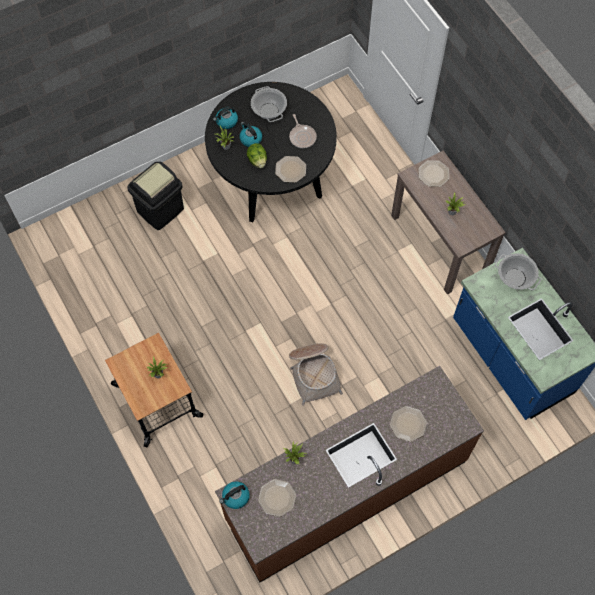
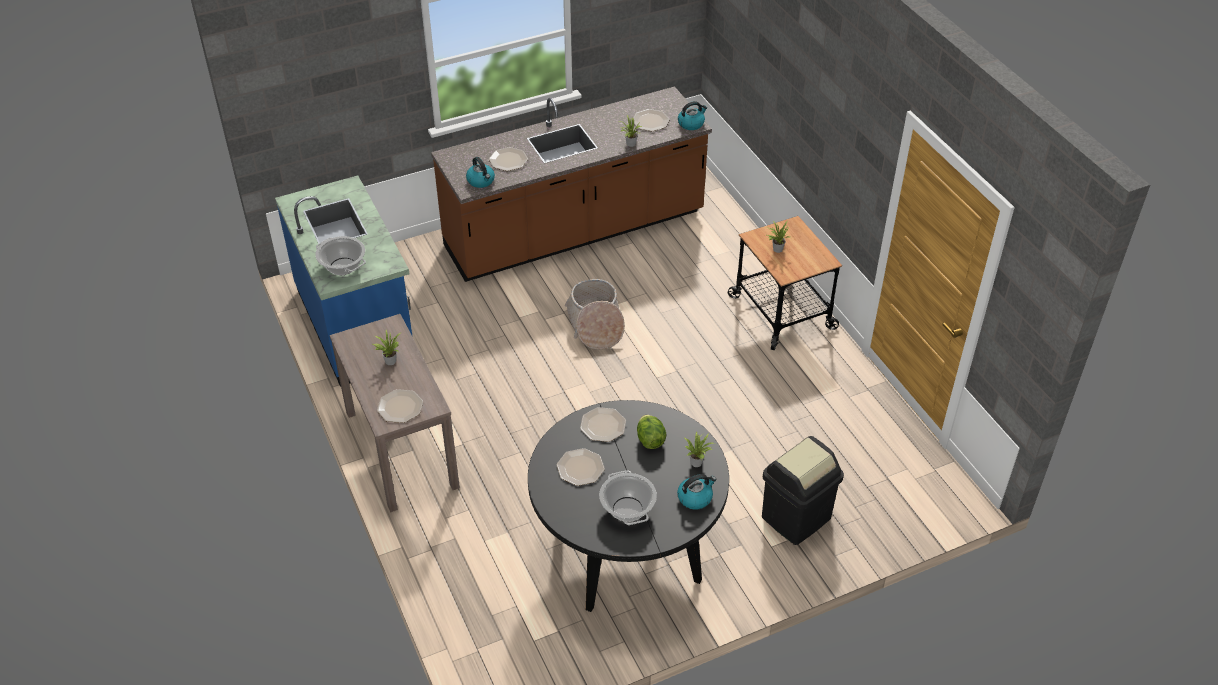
camera: 175 degrees left, 20 degrees down
kettle [239,122,262,147] -> kettle moved to [466,157,495,188]
frying pan [289,114,317,148] -> plate [557,448,605,486]

